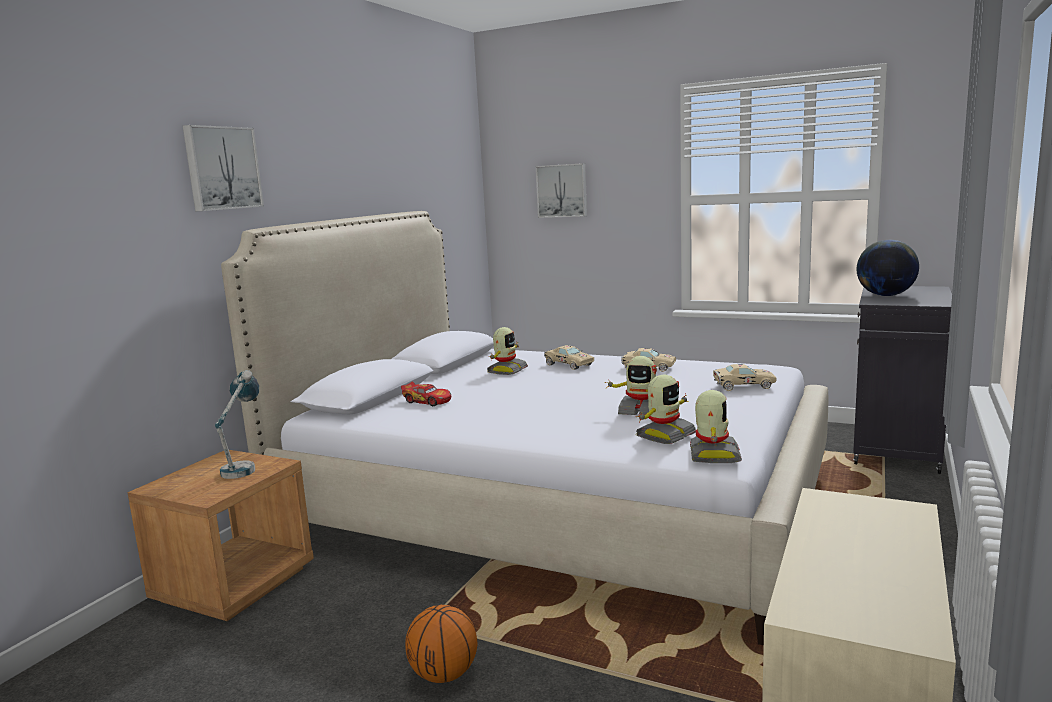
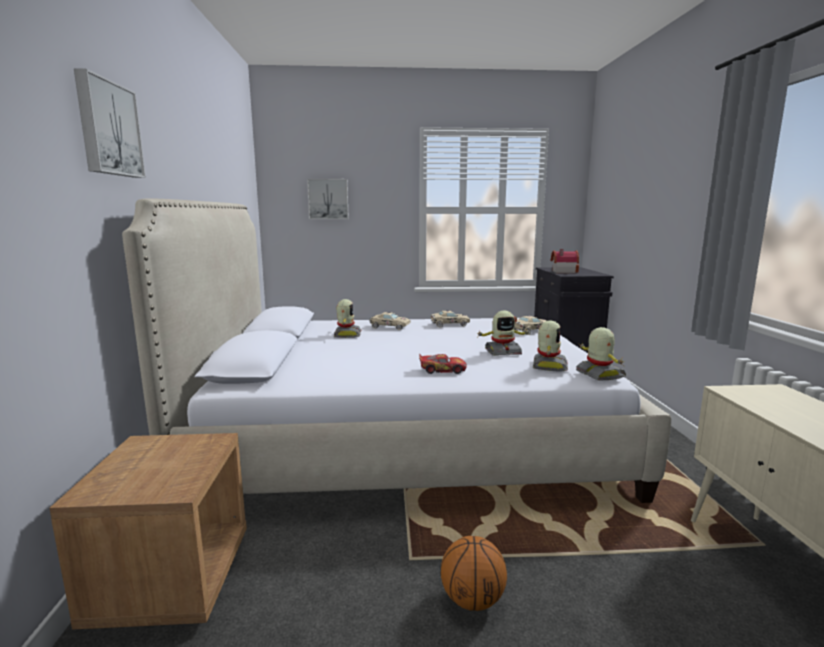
camera: 30 degrees left, 0 degrees up
table lamp [215,370,259,479] -> none
toy car [401,382,451,406] -> toy car moved to [419,354,467,374]
globe [857,240,919,296] -> toy house [551,249,579,273]

